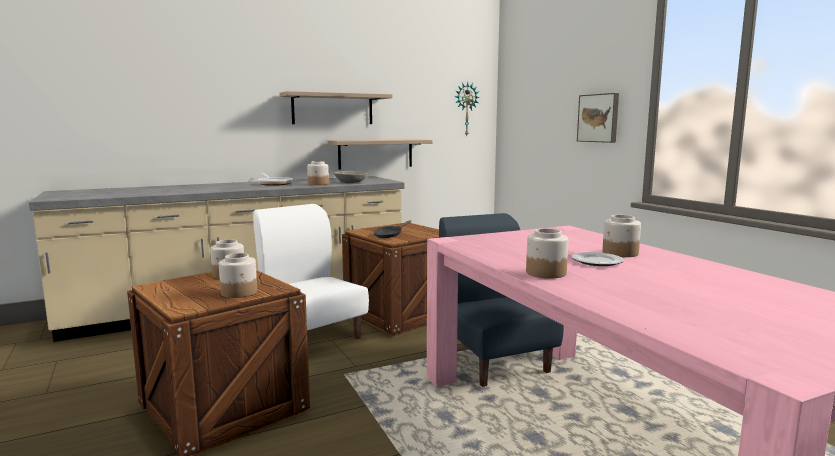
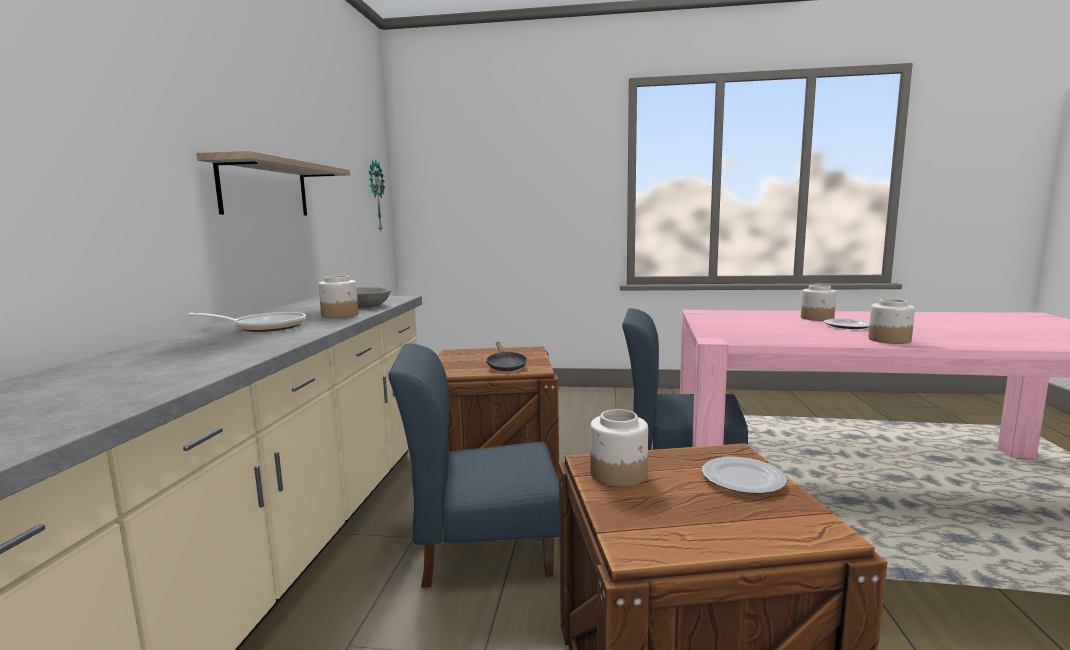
camera: 55 degrees left, 0 degrees up
jar [219,253,257,298] -> plate [702,457,787,494]
white chair [253,204,369,339] -> blue chair [388,344,559,588]
shelf [327,139,433,169] -> none
picture [577,93,619,143] -> none

